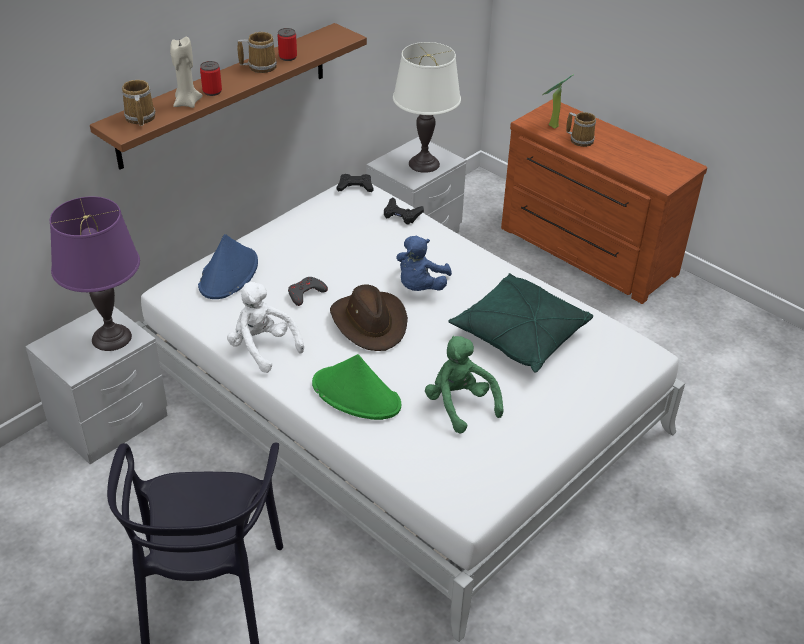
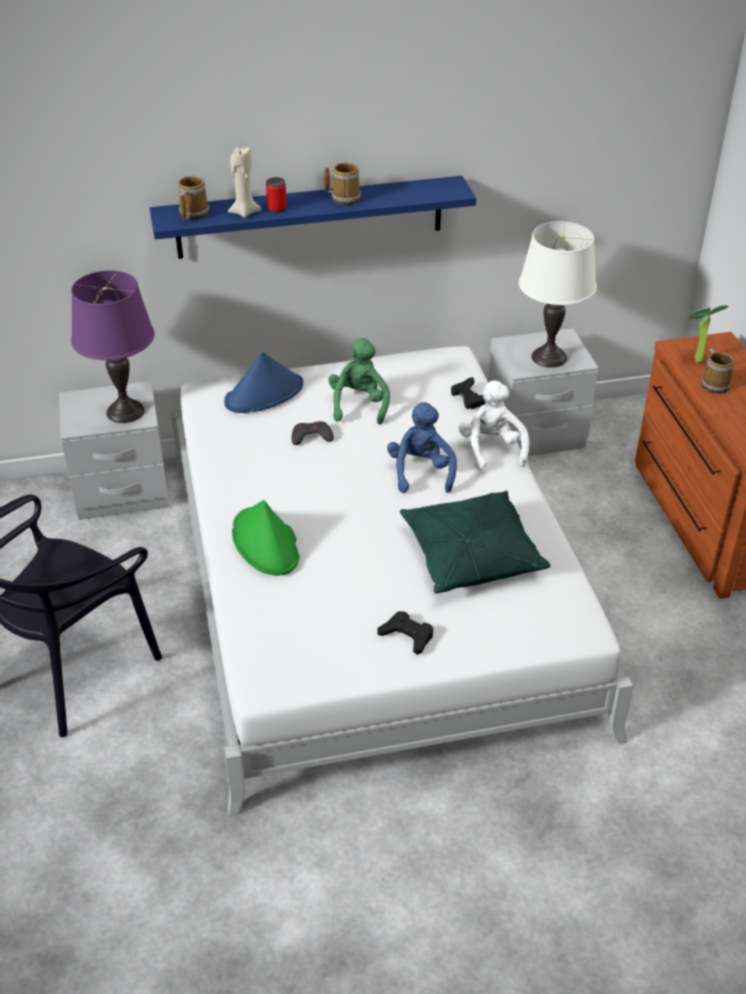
camera: 35 degrees right, 0 degrees up
brown shelf [90,23,367,169] -> blue shelf [150,176,476,259]
white plush toy [227,282,304,373] -> white plush toy moved to [458,380,529,470]
can [278,28,297,61] -> none
brown hat [330,285,408,351] -> none
black game controller [336,174,374,192] -> black game controller moved to [377,611,433,655]
blue plush toy [396,236,452,291] -> blue plush toy turned 120 degrees clockwise [387,402,457,493]
green plush toy [425,336,503,434] -> green plush toy moved to [329,338,390,425]

